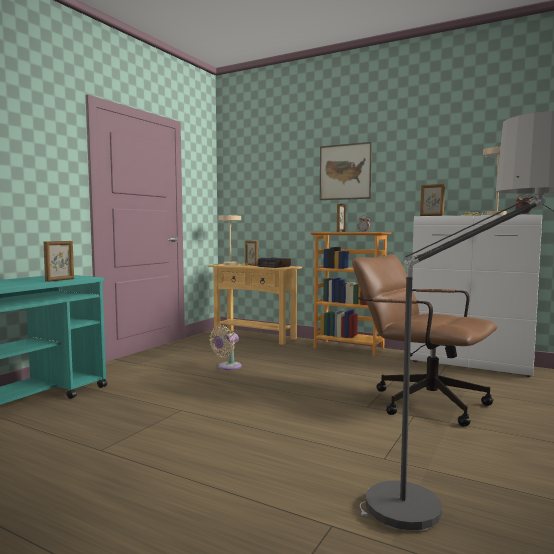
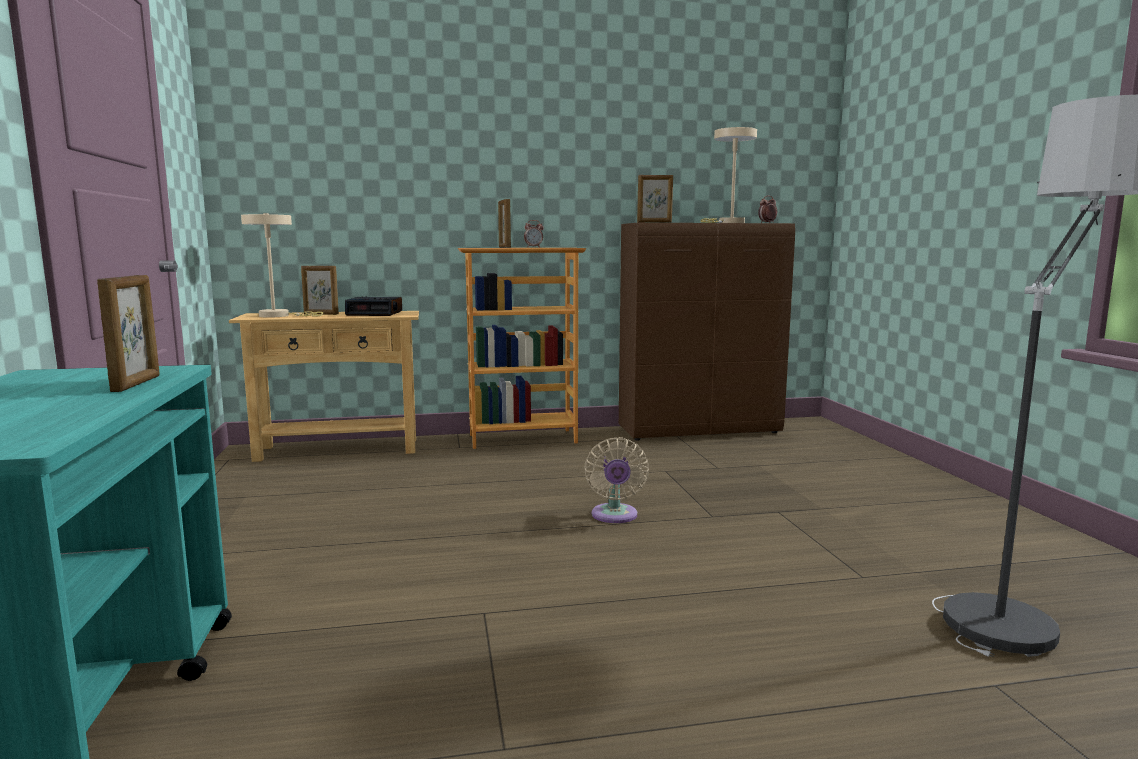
camera: 40 degrees left, 5 degrees up
beige fan [209,325,242,370] -> beige fan moved to [584,437,649,523]
picture [320,142,372,200] -> none
brown office chair [352,254,497,426] -> none
white cabinet [410,215,542,377] -> brown cabinet [619,223,795,441]

